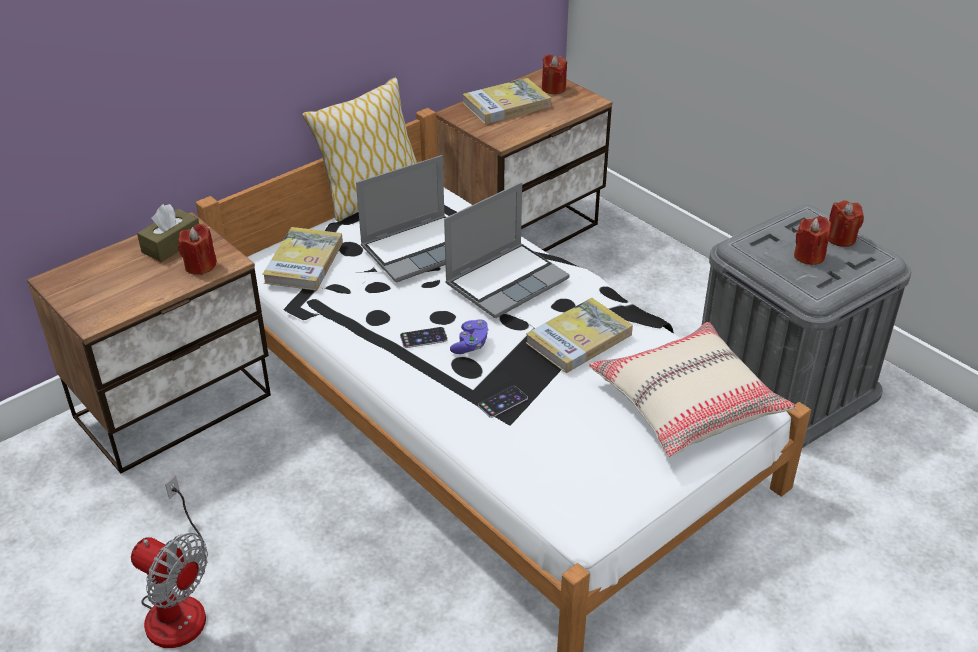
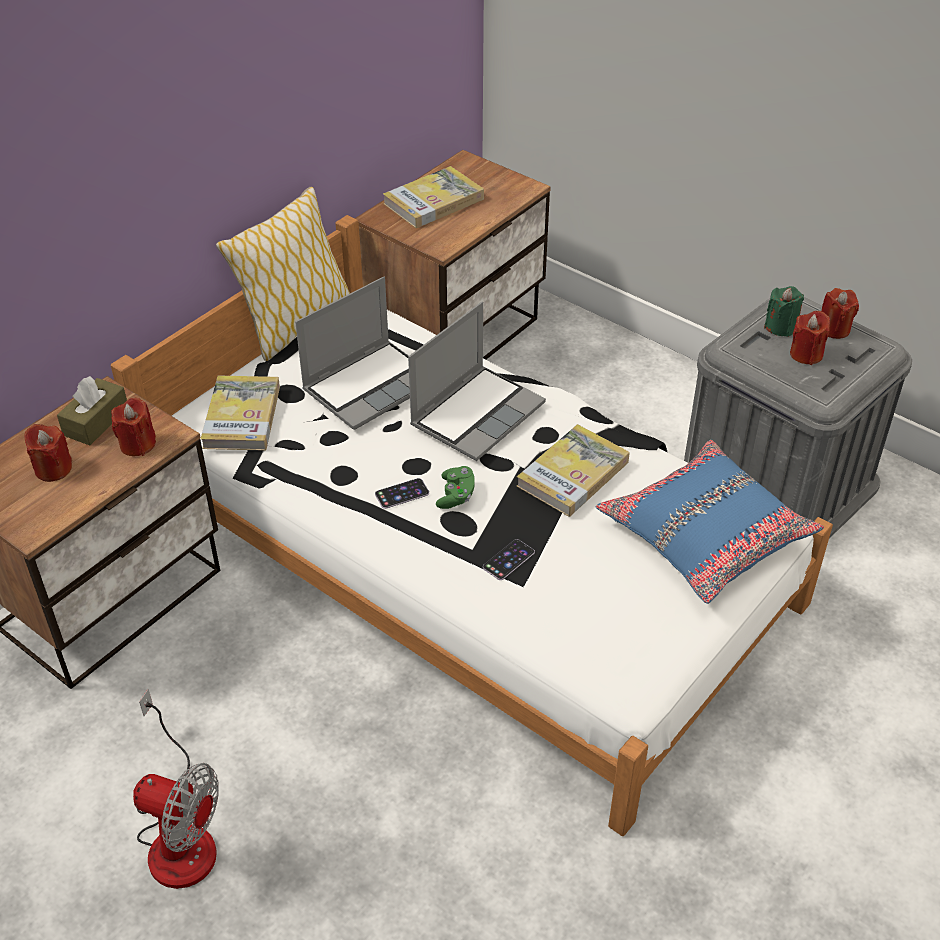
camera: 10 degrees left, 5 degrees up
purple game controller [450,319,489,354] -> green game controller [436,466,475,509]
red candle [542,54,567,94] -> red candle moved to [24,424,72,482]
beige pillow [589,322,796,457] -> blue pillow [596,440,824,604]
none -> green candle [764,286,804,337]

